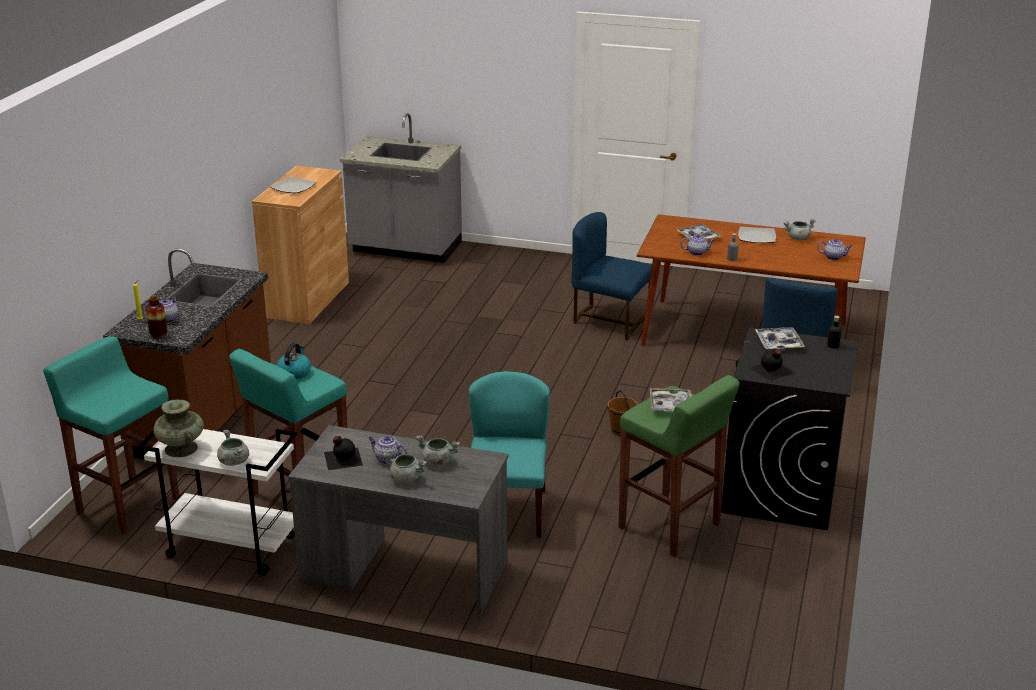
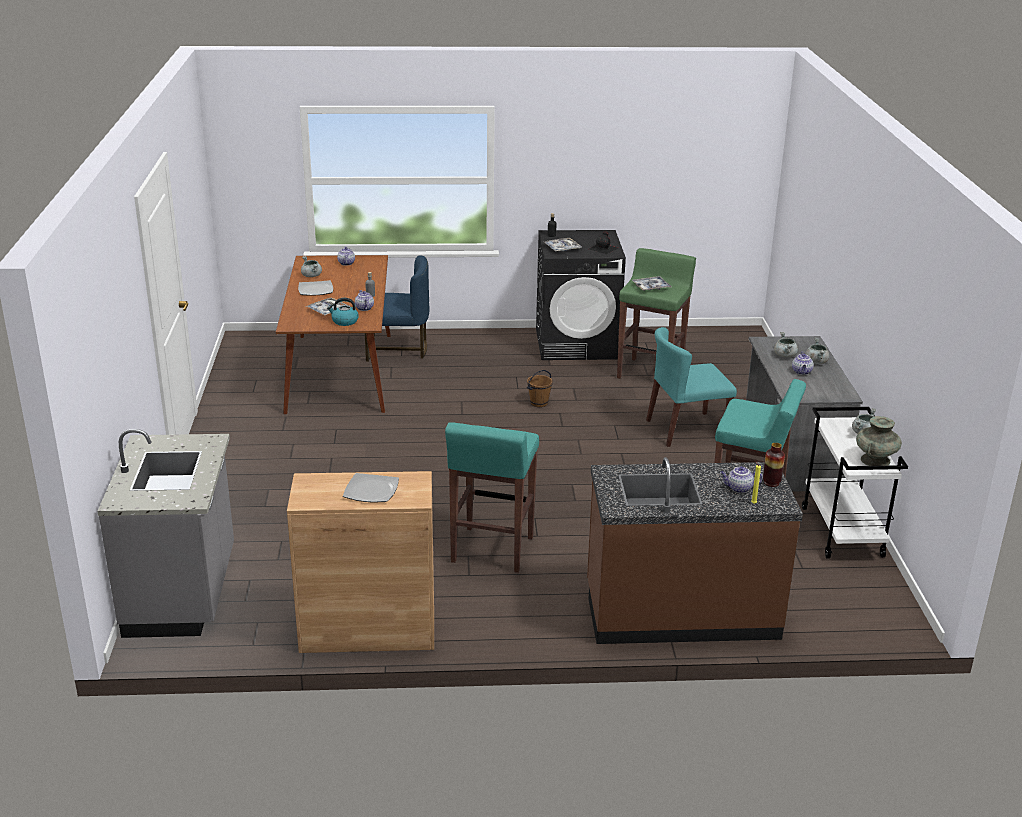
camera: 110 degrees left, 0 degrees up
turquoise stool [43,336,179,534] -> turquoise stool moved to [445,422,539,573]
kettle [276,343,311,380] -> kettle moved to [327,298,359,326]
black bottle [324,436,363,470] -> none
blue chair [571,212,652,340] -> none

